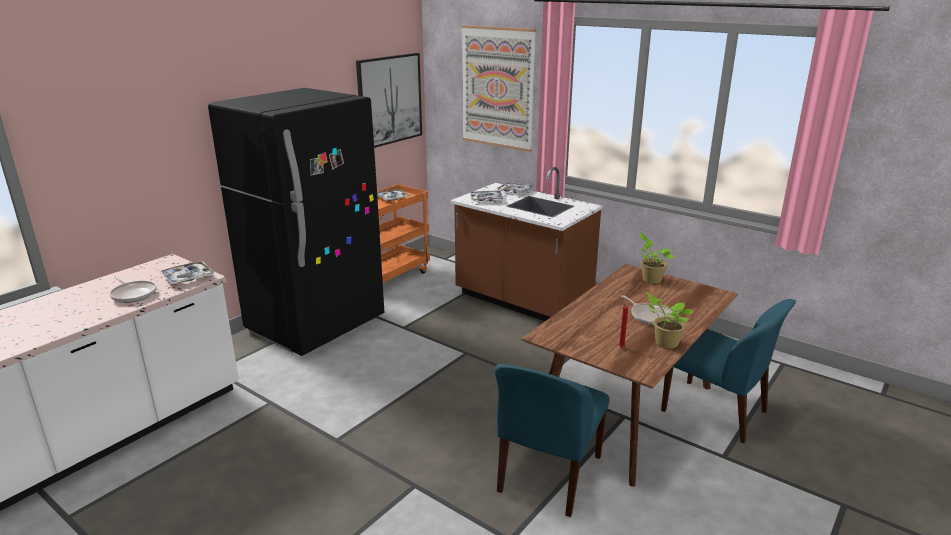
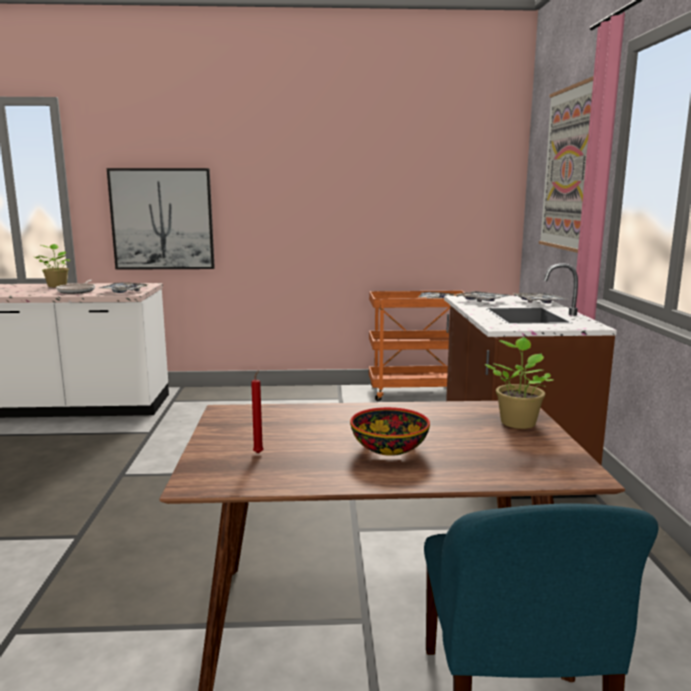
camera: 50 degrees right, 10 degrees down
black fridge [208,88,384,356] -> none
picture [356,53,422,148] -> picture moved to [107,168,215,270]
blue chair [494,364,610,517] -> none
frying pan [621,295,673,325] -> bowl [350,407,430,456]
potted plant [645,292,693,348] -> potted plant moved to [35,244,70,287]

